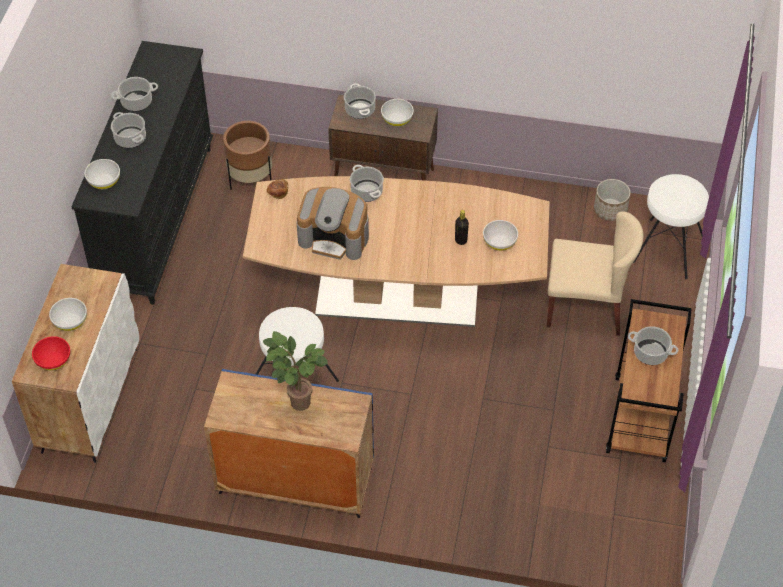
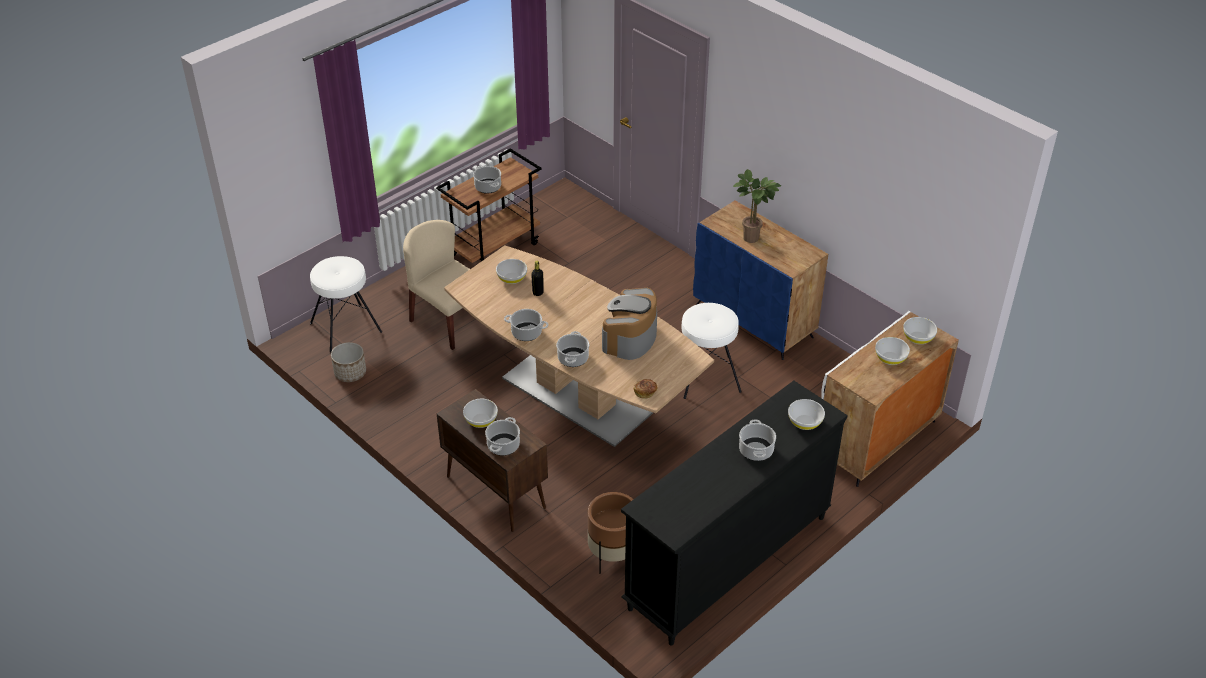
camera: 145 degrees left, 10 degrees down
red bowl [32,336,70,370] -> white bowl [903,317,937,344]
cooking pot [111,77,158,111] -> cooking pot moved to [504,309,548,341]
coffee machine [297,187,369,260] -> coffee machine turned 120 degrees counterclockwise [602,288,657,360]

